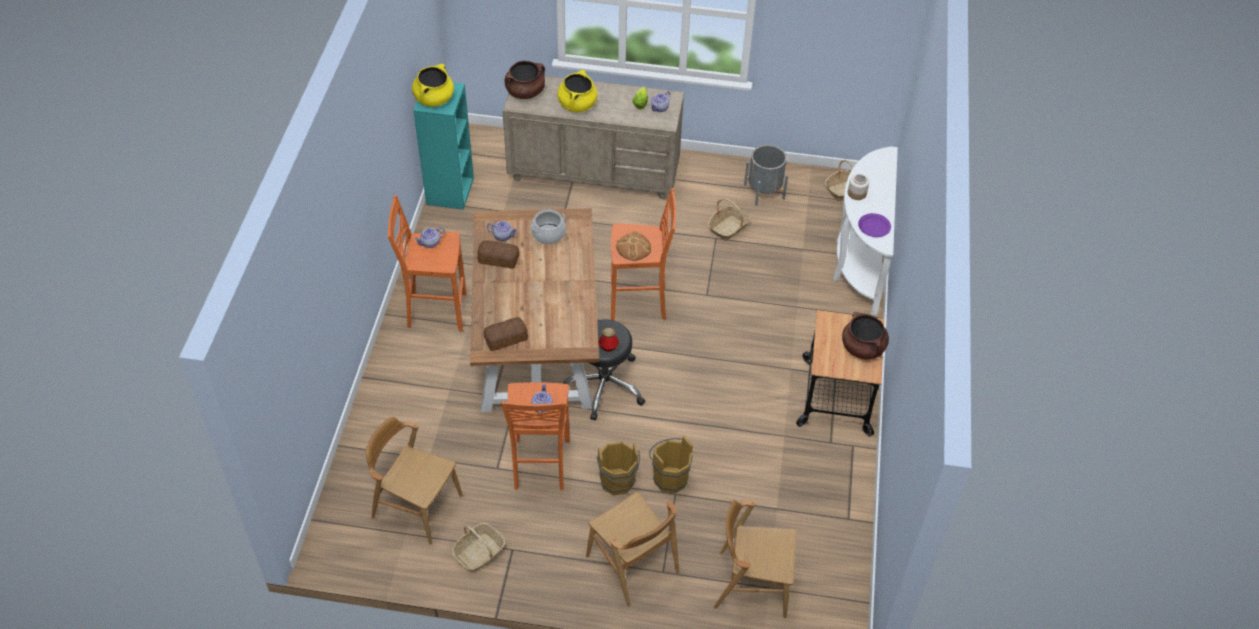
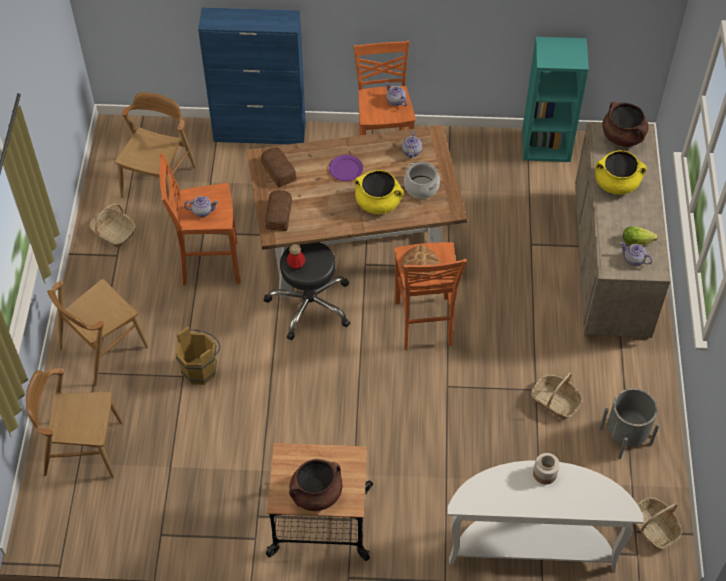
camera: 85 degrees right, 5 degrees up
yellow cooking pot [412,64,454,107] -> yellow cooking pot moved to [355,170,404,214]
bread [477,241,519,269] -> bread moved to [265,190,292,231]
brown bucket [597,442,640,496] -> none
brown chair [714,500,797,618] -> brown chair turned 90 degrees counterclockwise [26,368,123,478]
purple plate [858,213,891,237] -> purple plate moved to [329,155,363,181]
none -> blue cabinet [198,8,306,144]

